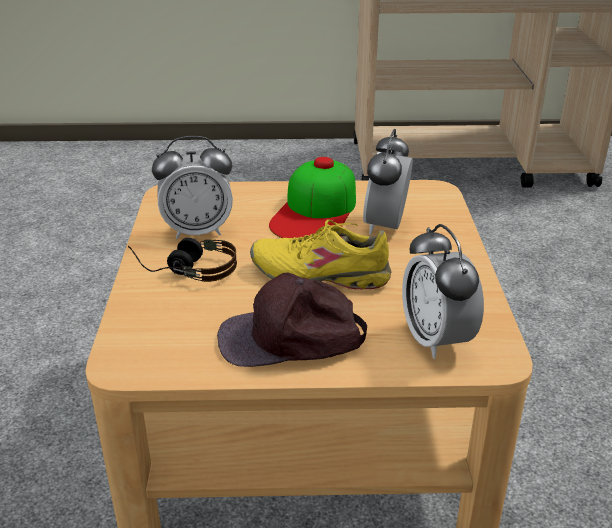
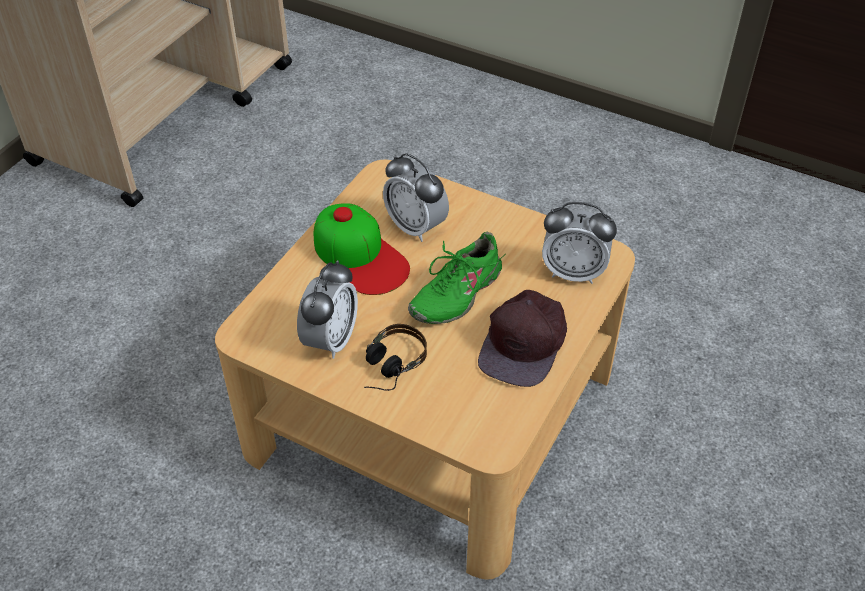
camera: 60 degrees left, 15 degrees up
yellow shoe [250,219,392,290] -> green shoe [408,232,505,324]

